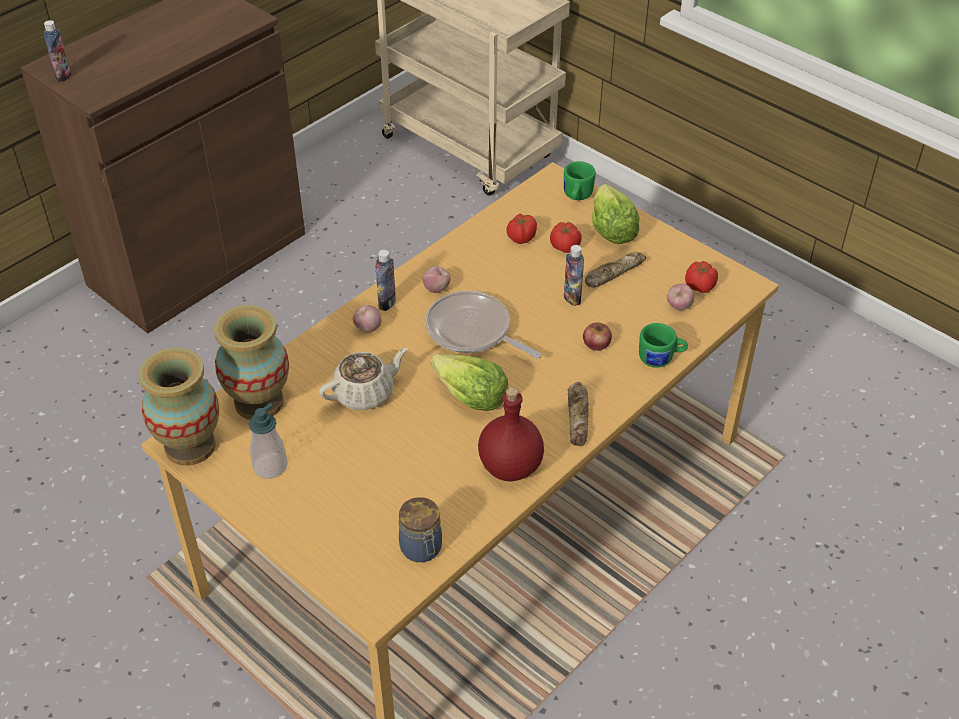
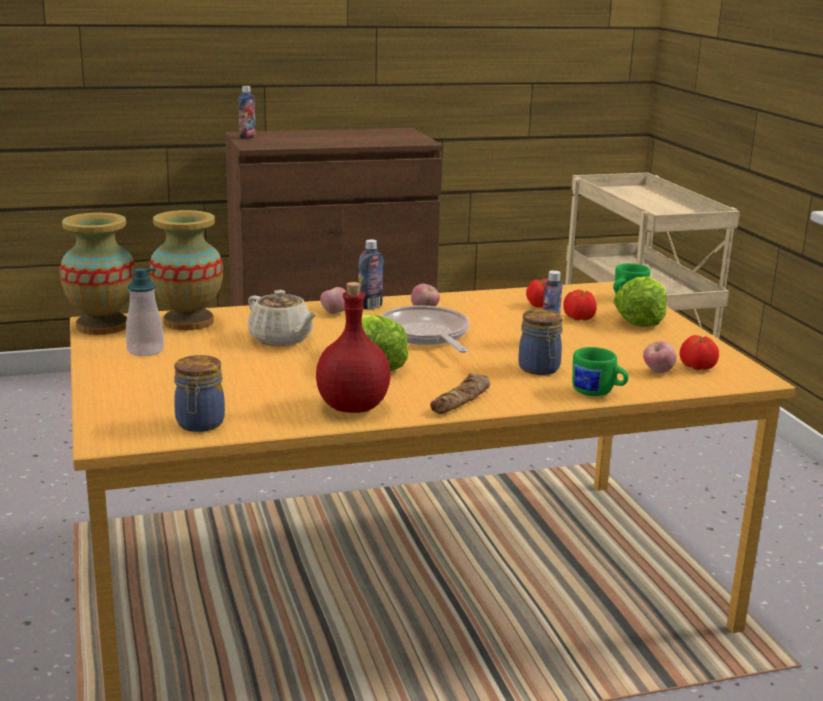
camera: 30 degrees right, 25 degrees down
beige teapot [319,348,408,410] -> beige teapot turned 45 degrees clockwise [248,290,317,346]
apple [583,323,612,351] -> jar [518,309,563,375]
bread [585,252,646,288] -> none

